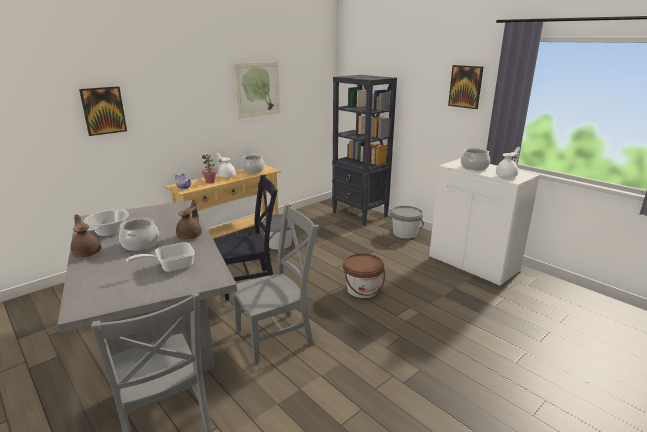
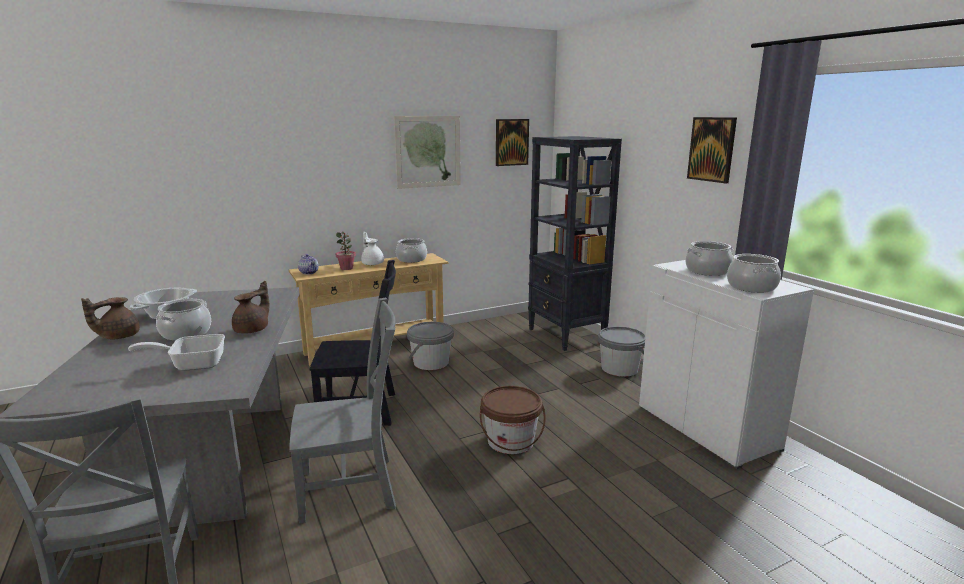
camera: 15 degrees right, 5 degrees down
brown teapot [71,214,101,258] -> brown teapot turned 120 degrees counterclockwise [81,297,140,339]
picture [79,86,127,136] -> picture moved to [496,119,529,166]
white teapot [496,147,520,178] -> cooking pot [727,254,781,293]

